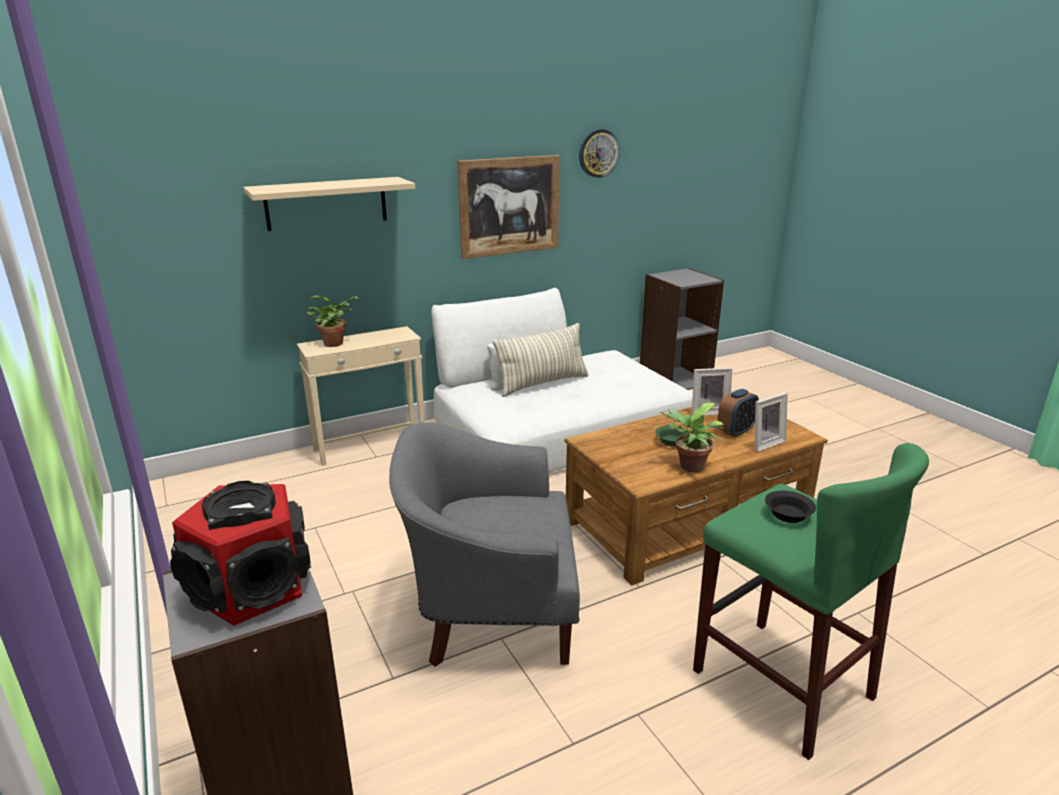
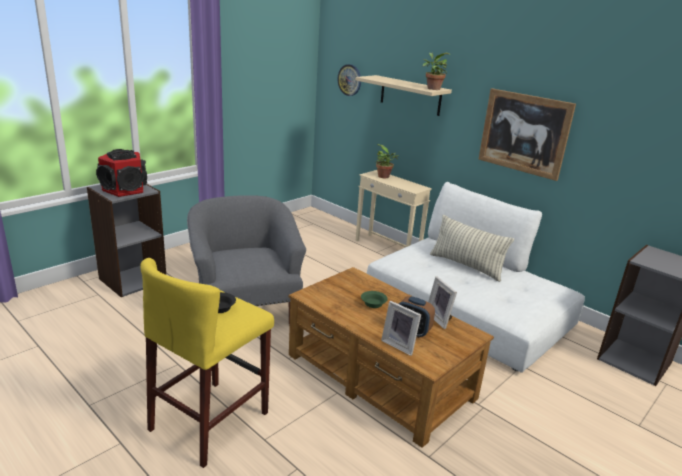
camera: 70 degrees right, 0 degrees up
wall clock [579,129,620,178] -> wall clock moved to [338,64,361,96]
potted plant [659,403,724,472] -> potted plant moved to [422,53,449,90]
green stool [693,443,929,760] -> yellow stool [140,258,274,468]

